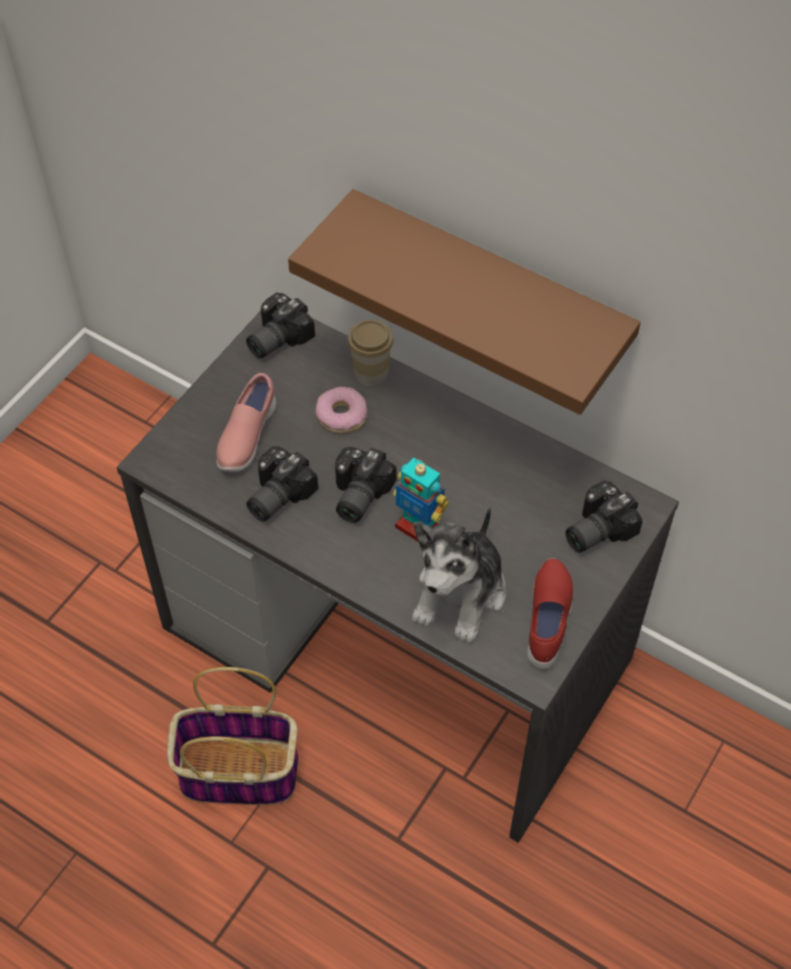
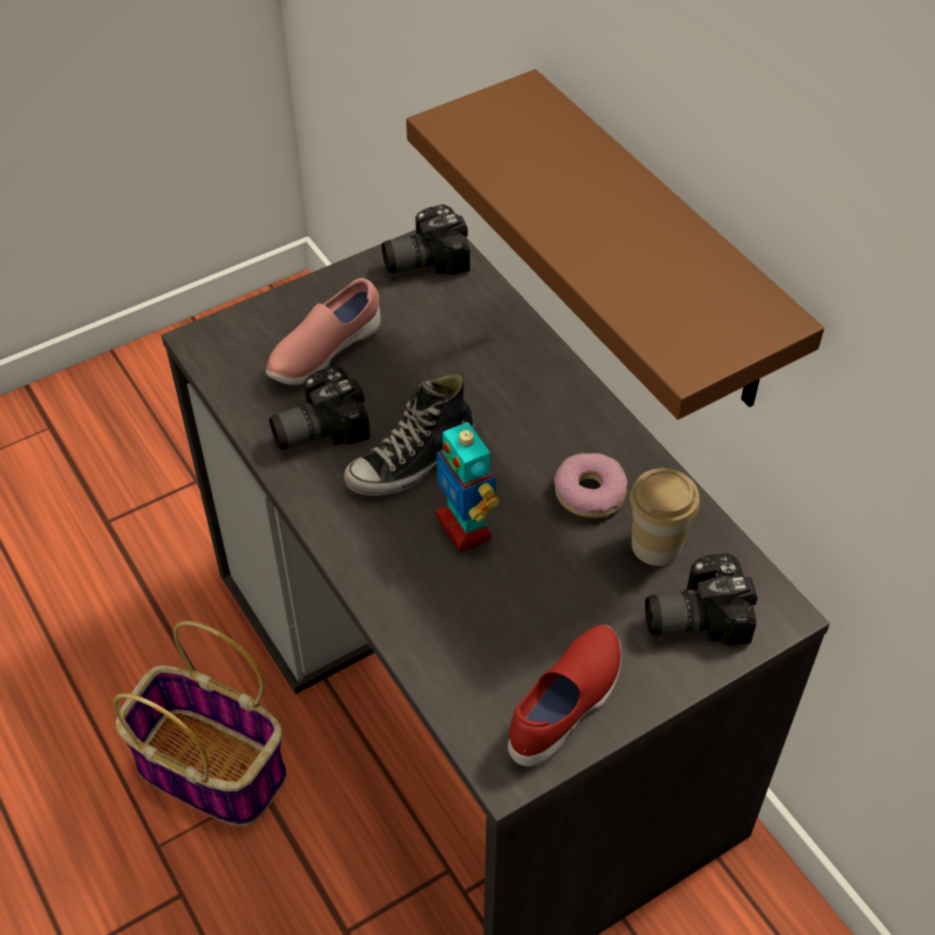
camera: 25 degrees right, 5 degrees down
donut [316,387,367,433] -> donut moved to [554,453,627,518]
camera [335,447,396,523] -> shoe [344,374,474,496]
cup [347,320,393,386] -> cup moved to [630,468,700,566]
plush toy [412,507,506,644] -> none

